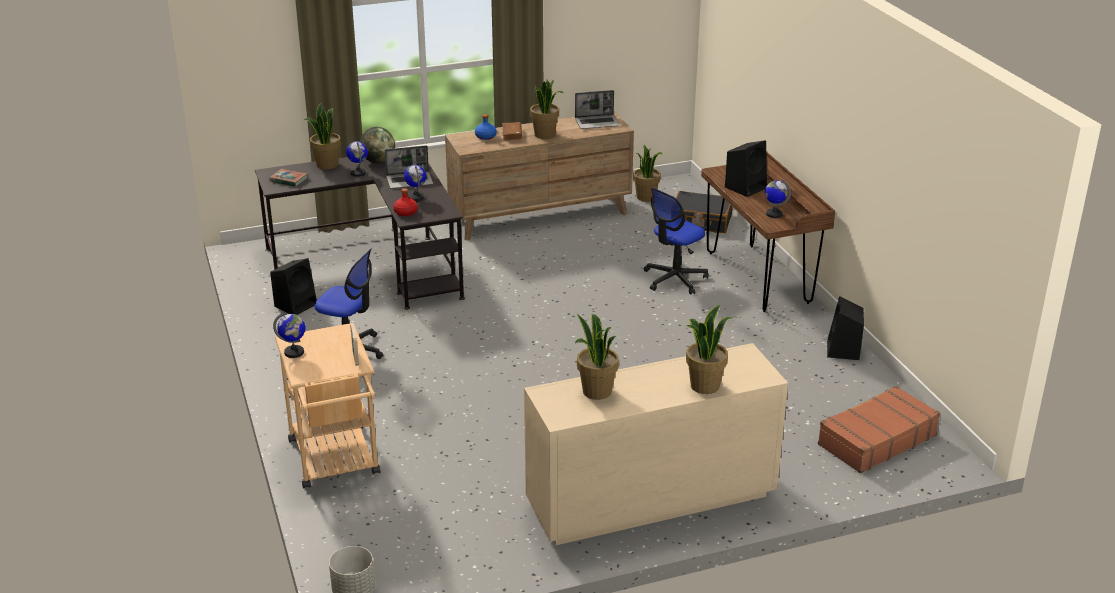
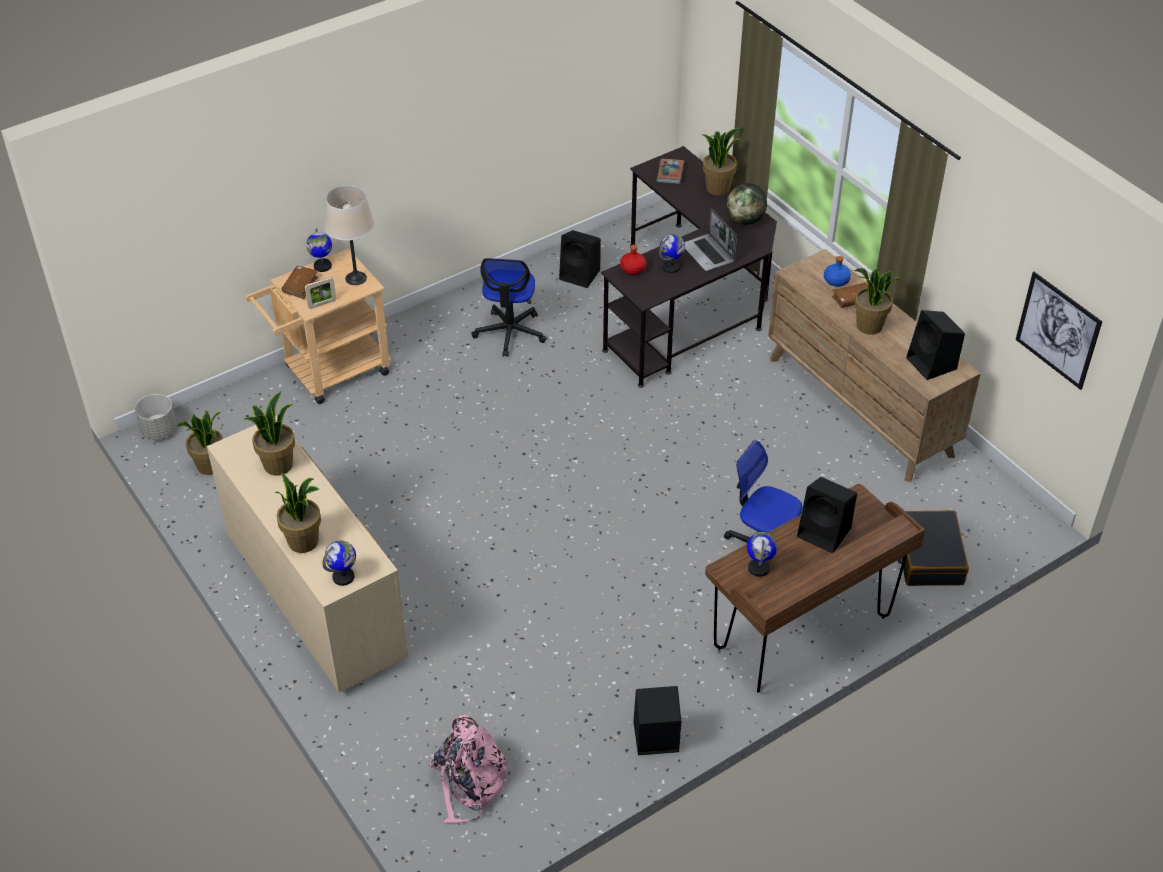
camera: 75 degrees right, 15 degrees up
globe [346,141,368,177] -> globe moved to [322,540,356,586]
laptop [575,90,620,129] -> black speaker [906,310,965,380]
potted plant [633,145,662,202] -> potted plant moved to [176,411,223,475]
brown suitcase [818,386,940,474] -> pink backpack [429,714,512,823]
none -> brown book [282,266,318,299]
none -> beige table lamp [325,185,374,285]
none -> picture [1016,272,1102,390]

